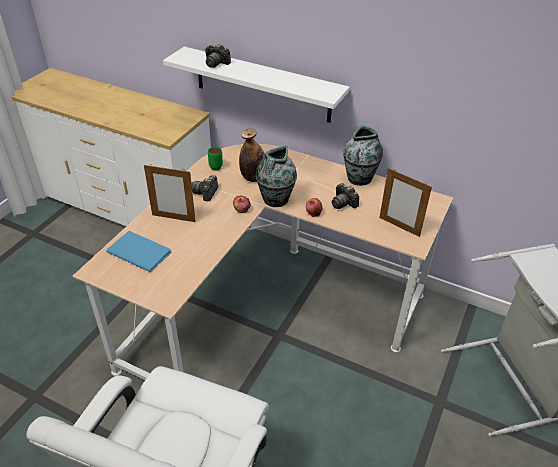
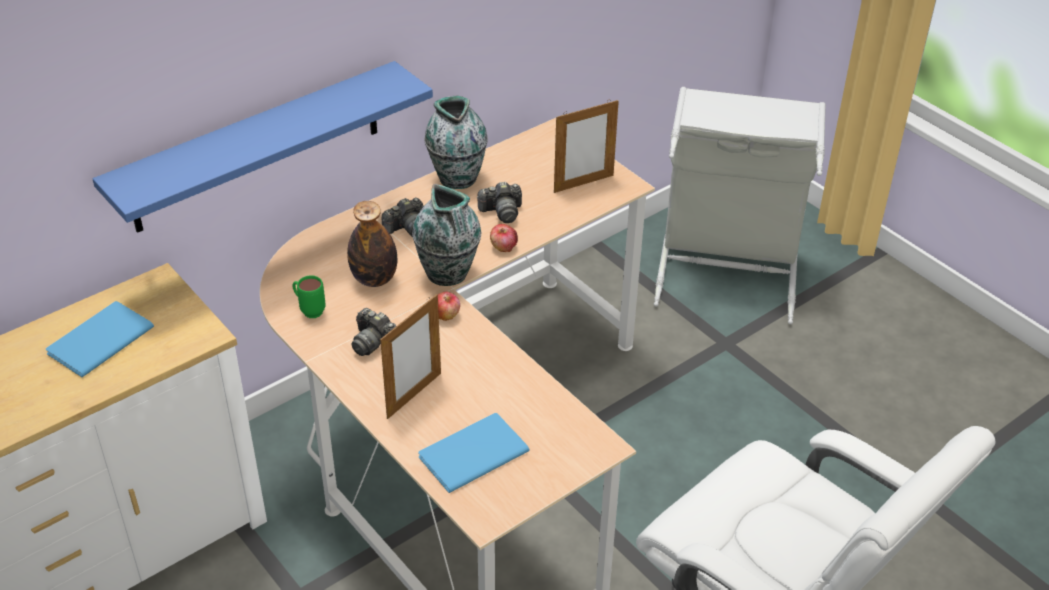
camera: 65 degrees left, 0 degrees up
white shelf [163,47,350,123] -> blue shelf [93,61,433,233]
camera [205,44,231,68] -> camera moved to [382,198,424,237]
none -> blue book [46,301,154,377]

